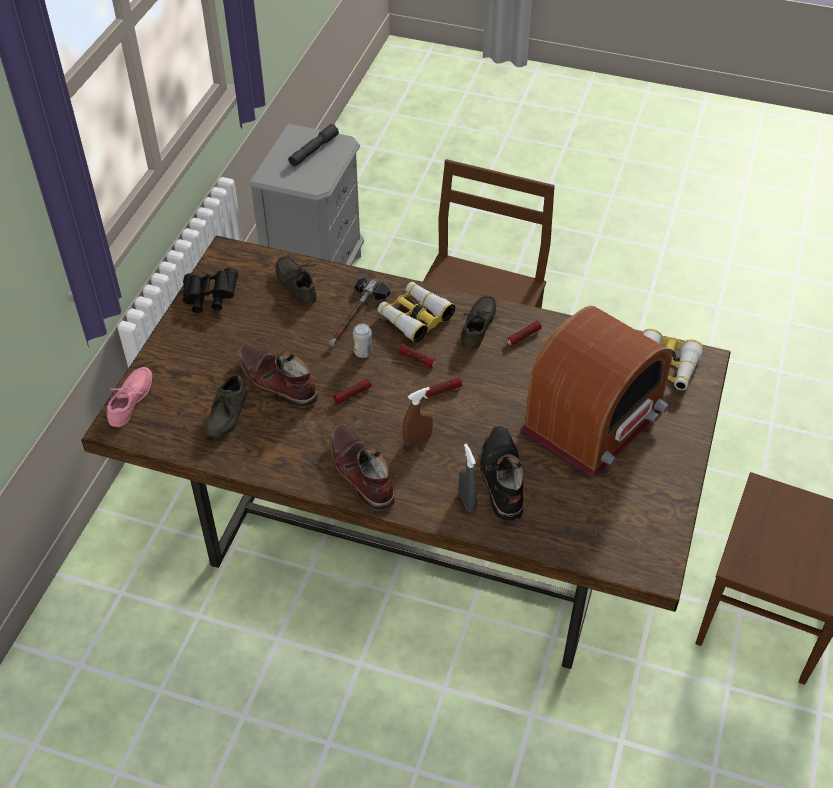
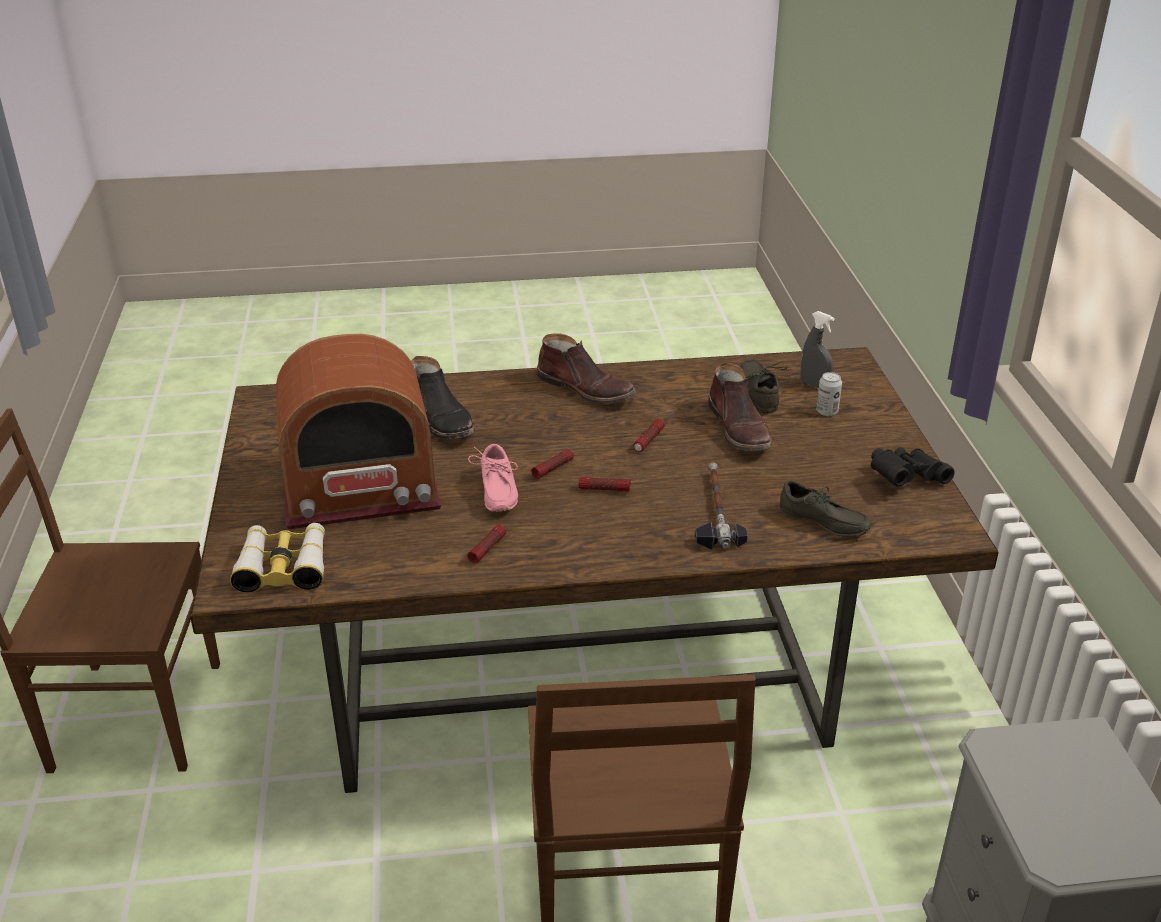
camera: 155 degrees right, 15 degrees down
pink shoe [107,367,152,427] -> pink shoe moved to [468,444,518,512]
brown boot [237,343,318,408] -> brown boot turned 60 degrees clockwise [708,362,772,451]
grey flashlight [289,124,339,166] -> none
can [353,323,372,358] -> can moved to [816,372,842,416]
binoculars [377,282,455,343] -> none
brown spray bottle [403,387,433,447] -> none
grey spray bottle [459,444,478,512] -> grey spray bottle moved to [801,311,835,389]
grey shoe [461,295,498,350] -> none
radio [520,306,672,479] -> radio turned 120 degrees counterclockwise [276,333,441,529]

